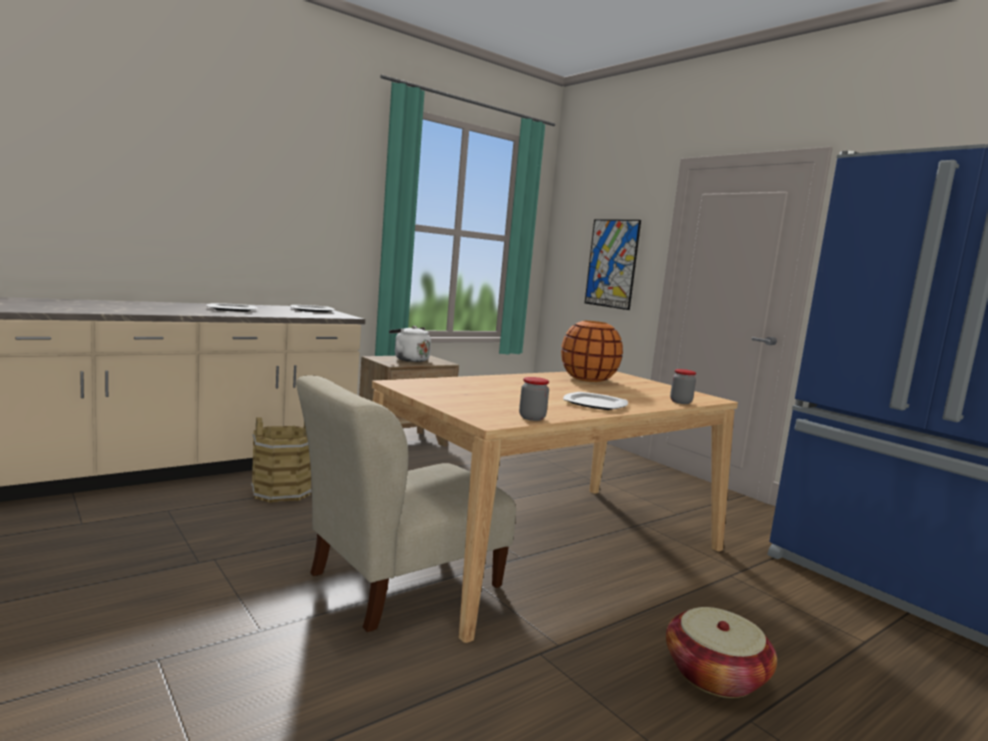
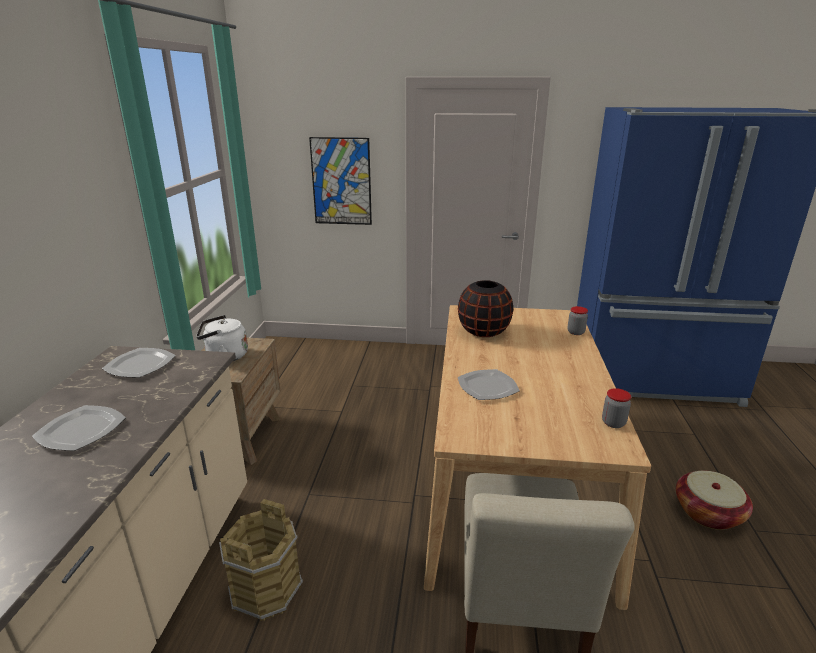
camera: 45 degrees left, 15 degrees up
orange vase [561,321,623,382] -> black vase [458,280,513,337]
plate [563,392,628,410] -> plate moved to [458,369,520,400]

